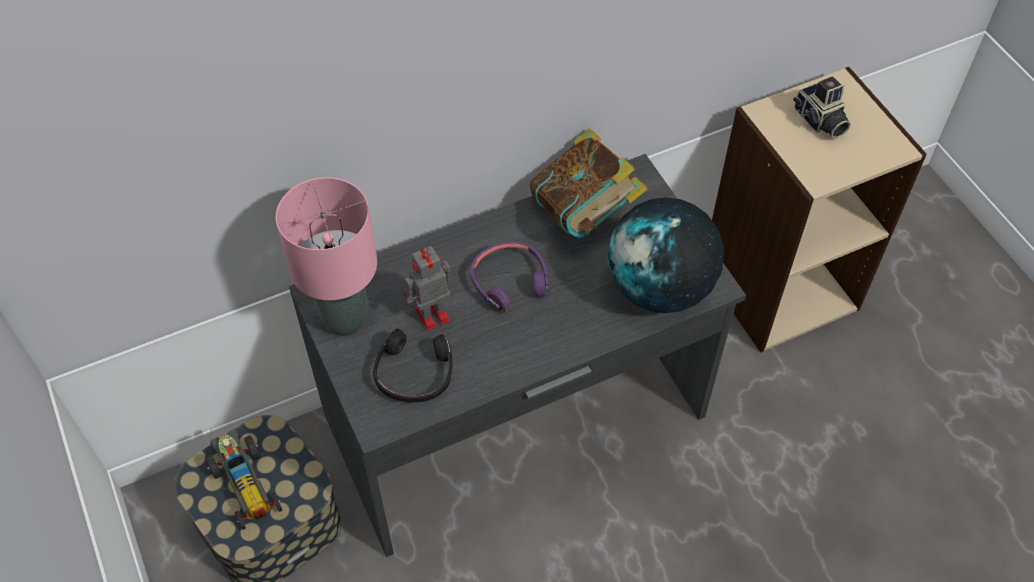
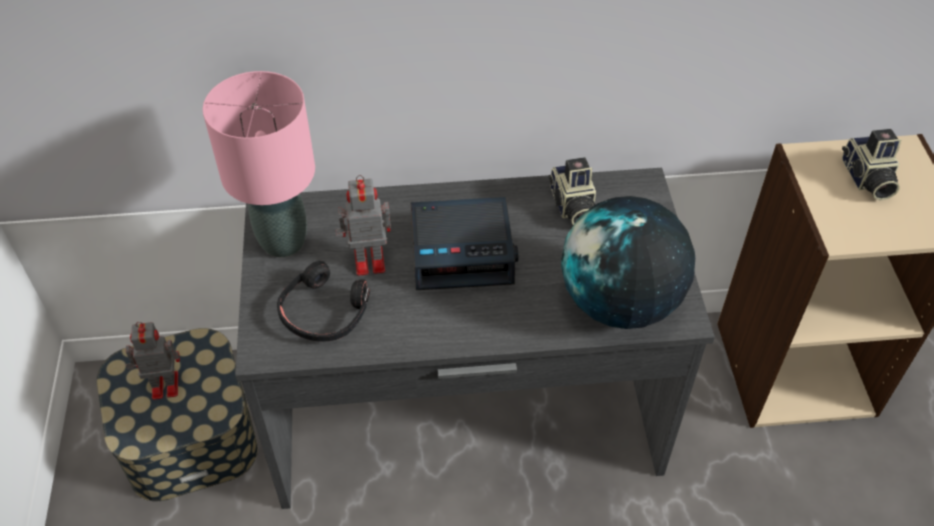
camera: 20 degrees right, 5 degrees down
toy car [205,429,282,530] -> toy robot [126,322,180,400]
purple headphones [470,242,549,313] -> alarm clock [411,197,518,290]
book [530,129,648,238] -> camera [548,157,596,225]

